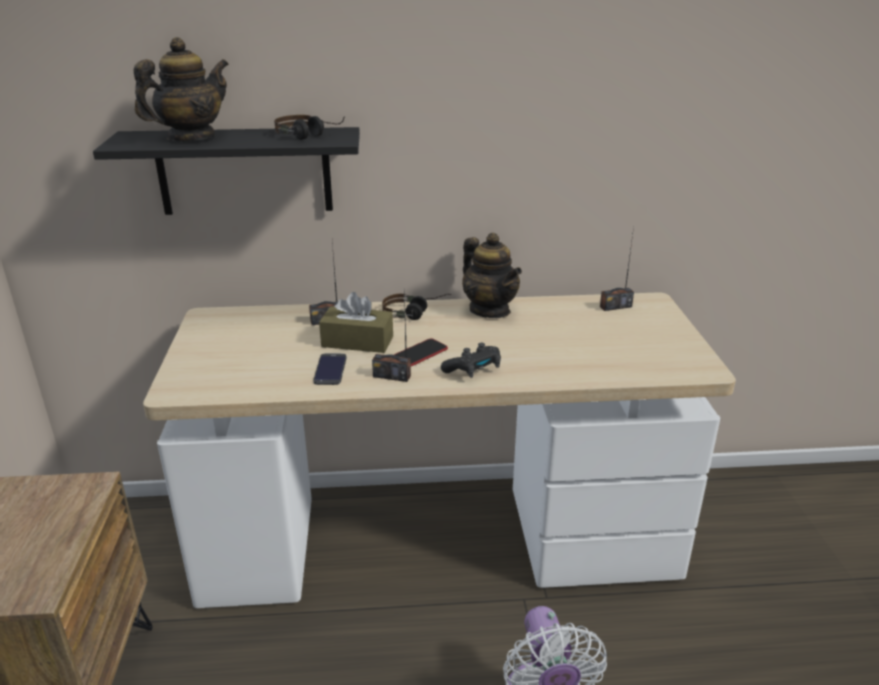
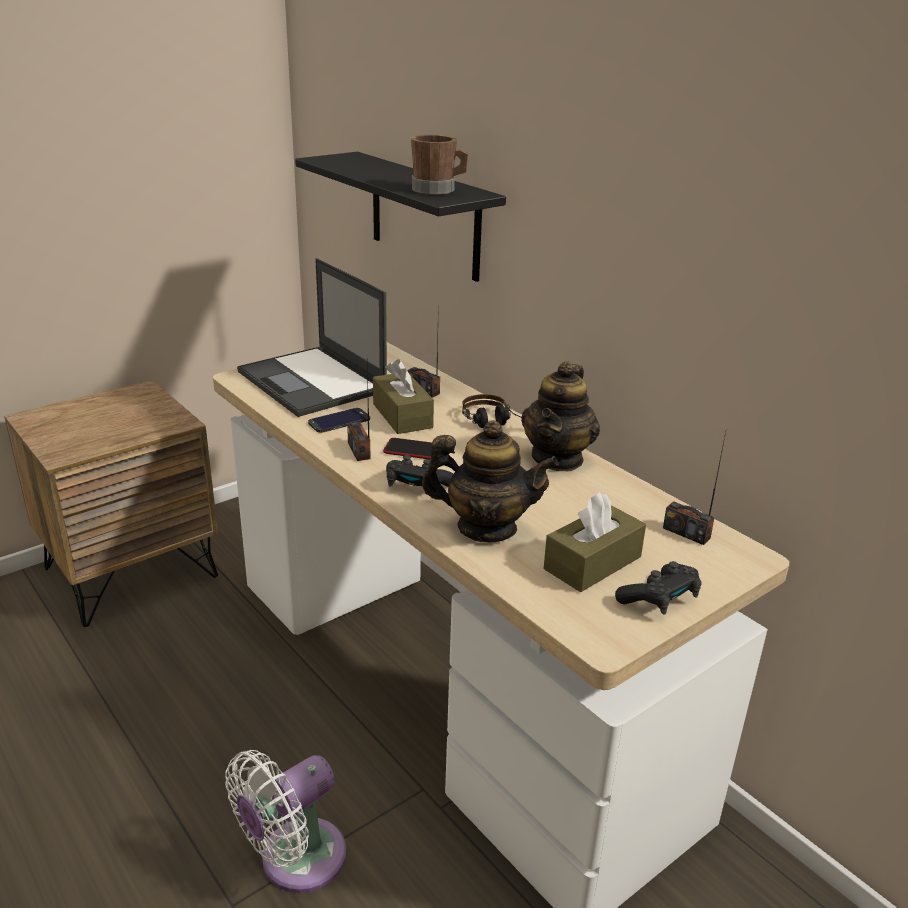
camera: 55 degrees right, 0 degrees up
teapot [134,37,228,141] -> teapot moved to [422,420,559,542]
headphones [274,115,345,140] -> brown mug [411,135,469,195]
none -> laptop [237,258,387,417]
none -> brown tissue box [544,492,646,592]
none -> black game controller [615,561,702,615]

